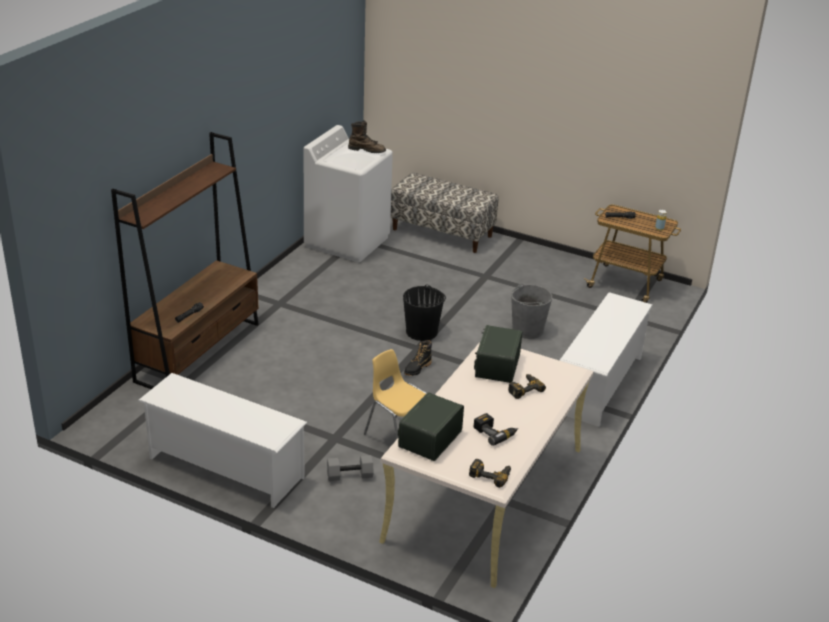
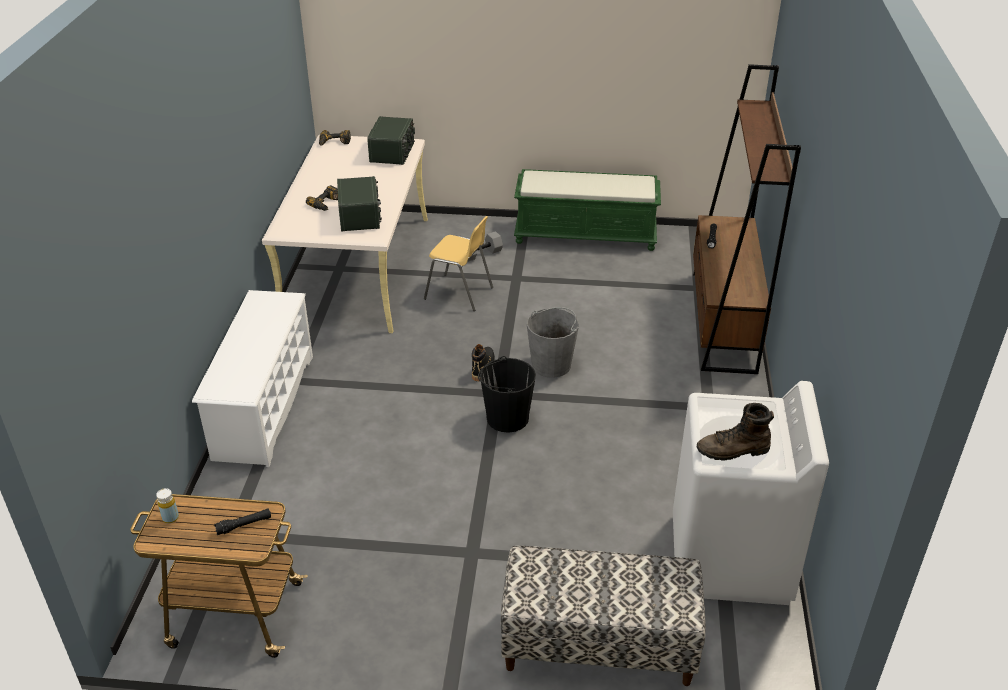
camera: 160 degrees right, 5 degrees up
white shoe rack [138,373,307,508] -> green bench [514,169,661,251]
power drill [474,413,518,446] -> none
grey bucket [511,284,552,339] -> grey bucket moved to [527,307,579,378]

